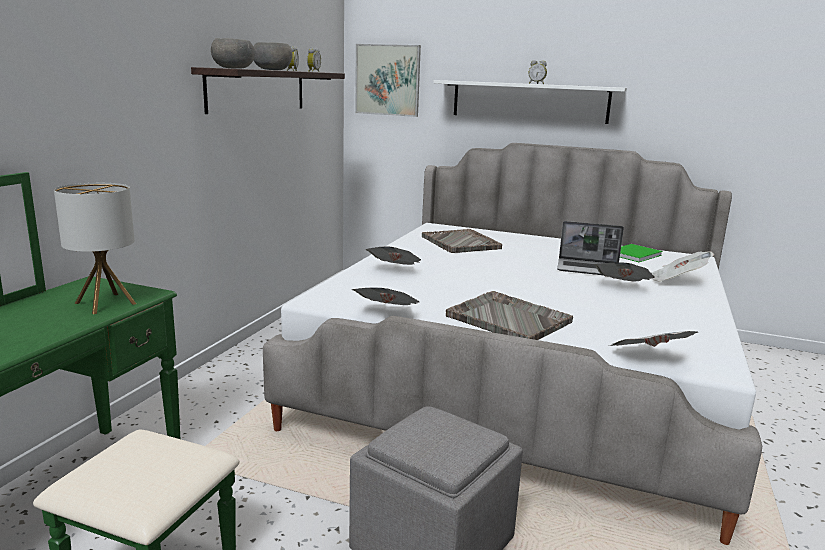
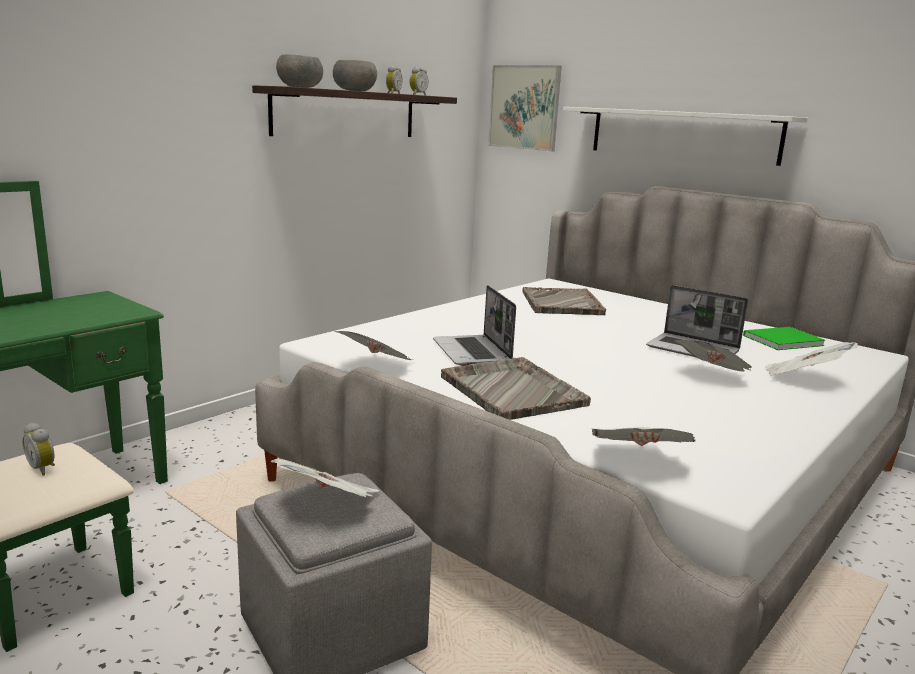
camera: 20 degrees right, 0 degrees up
table lamp [54,183,136,314] -> none
newspaper [365,247,421,265] -> newspaper moved to [271,459,379,497]
alarm clock [529,60,547,84] -> alarm clock moved to [23,423,55,476]
none -> laptop [433,285,516,366]

